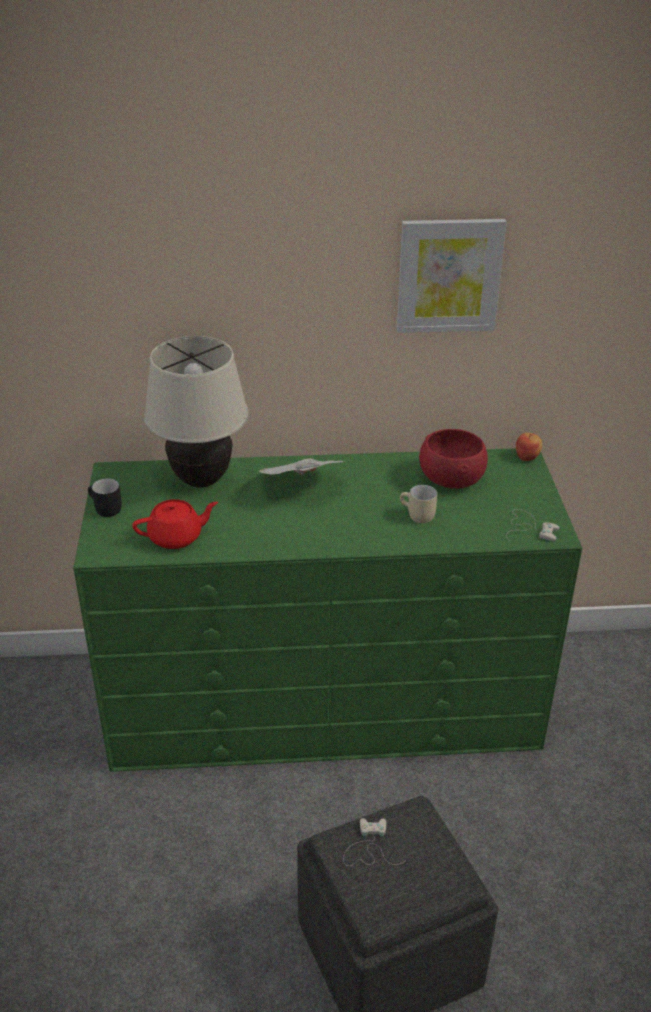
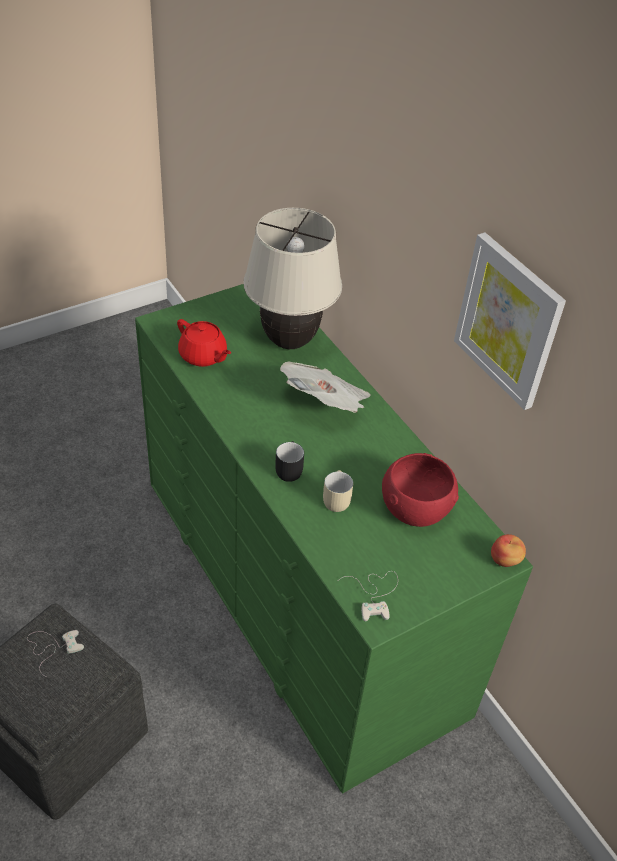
camera: 60 degrees right, 10 degrees up
black mug [88,478,122,517] -> black mug moved to [275,441,304,482]

